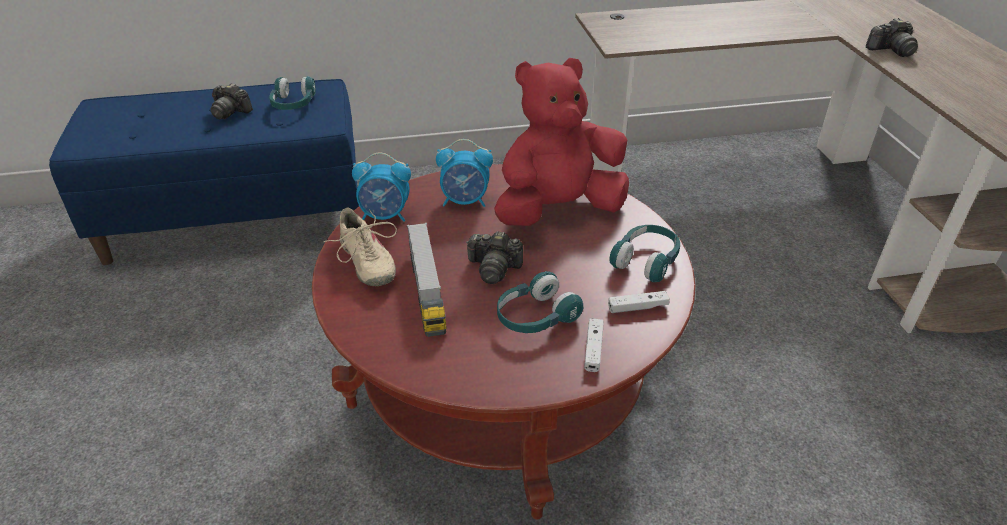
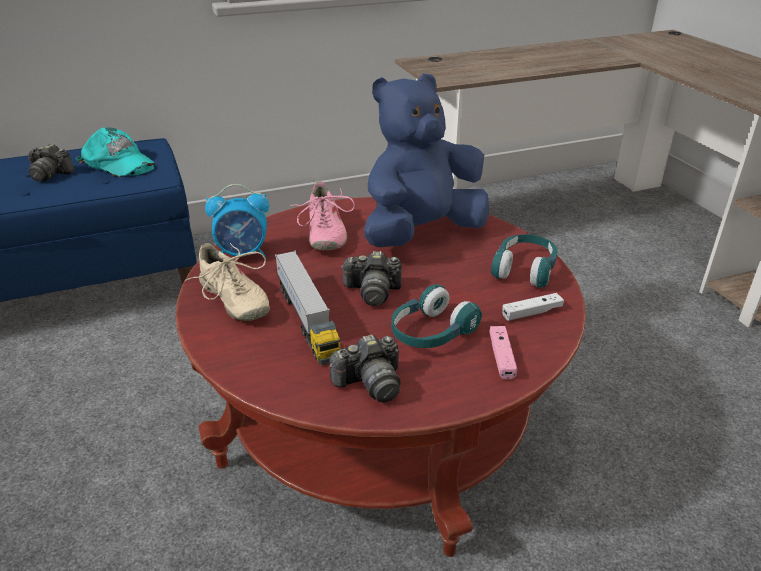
camera: 10 degrees left, 5 degrees down
turquoise headphones [269,76,316,110] -> turquoise cap [75,127,155,177]
alarm clock [436,139,493,207] -> pink shoe [290,181,355,250]
red plush toy [494,58,629,226] -> blue plush toy [364,73,489,247]
white game controller [584,318,604,372] -> pink game controller [489,326,517,379]
camera [866,18,918,57] -> camera moved to [329,334,401,403]

